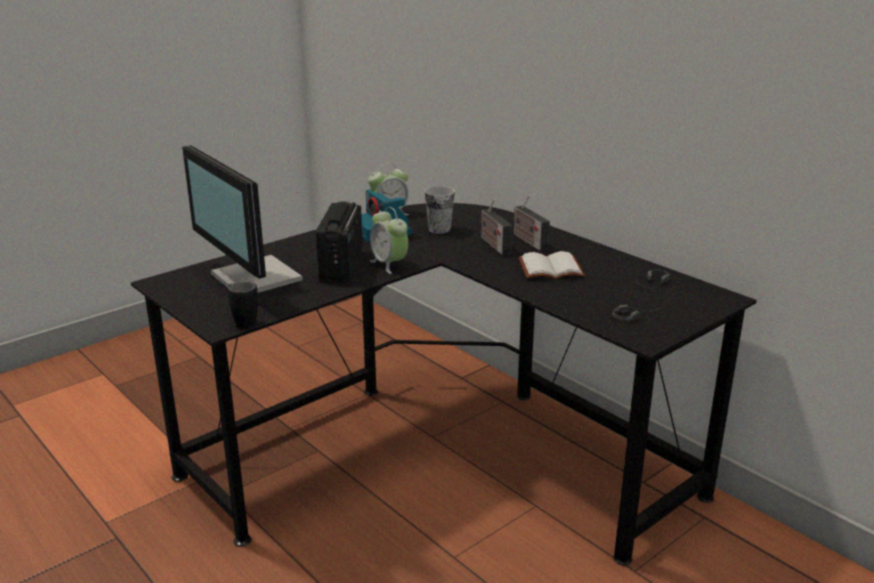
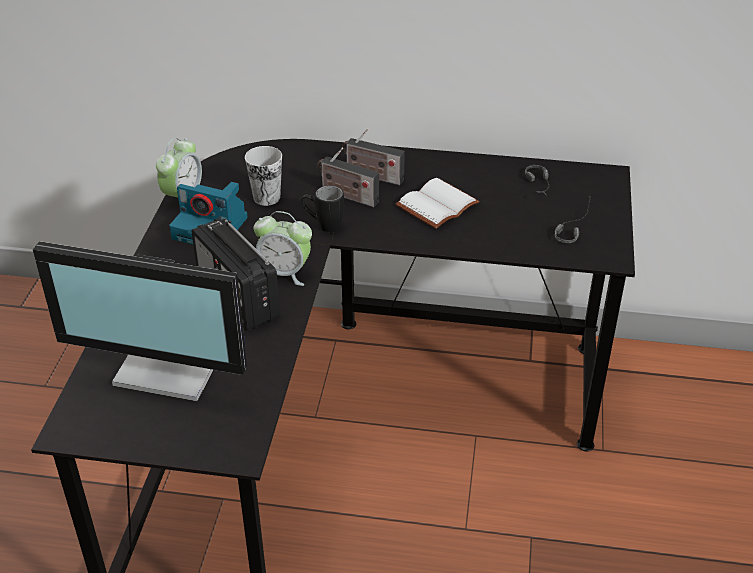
camera: 40 degrees left, 15 degrees up
black mug [228,281,258,328] -> black mug moved to [301,185,344,233]

